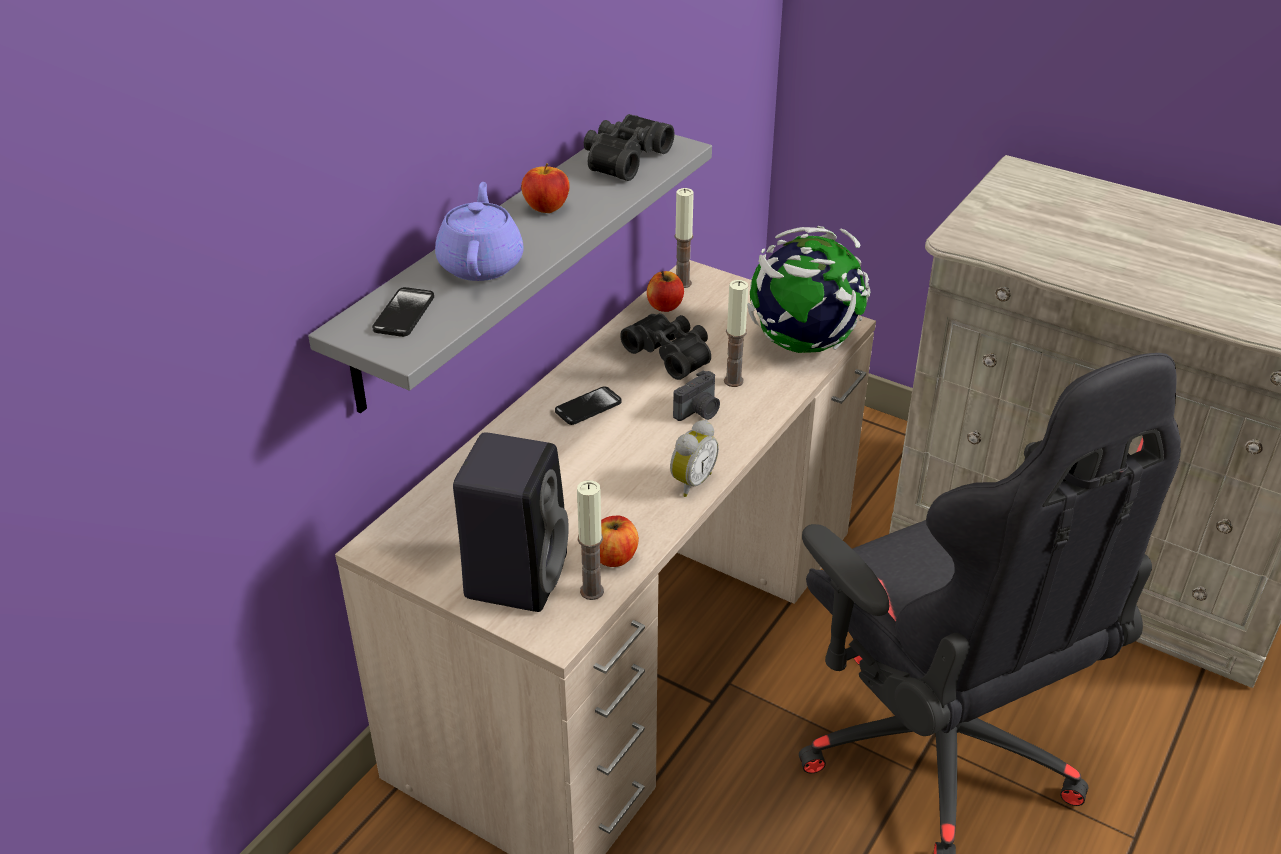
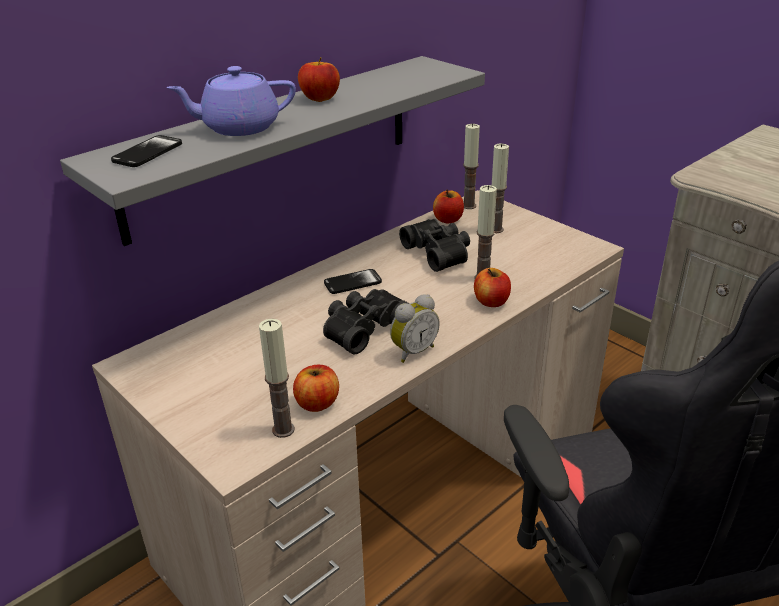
camera: 15 degrees right, 5 degrees down
purple teapot [435,182,523,281] -> purple teapot turned 120 degrees counterclockwise [166,66,296,136]
black speaker [453,432,569,612] -> none
black binoculars [584,114,674,181] -> black binoculars moved to [323,289,410,354]
camera [673,370,720,421] -> none
globe [747,226,871,353] -> none
none -> apple [474,268,511,307]
none -> candle [492,144,509,233]

